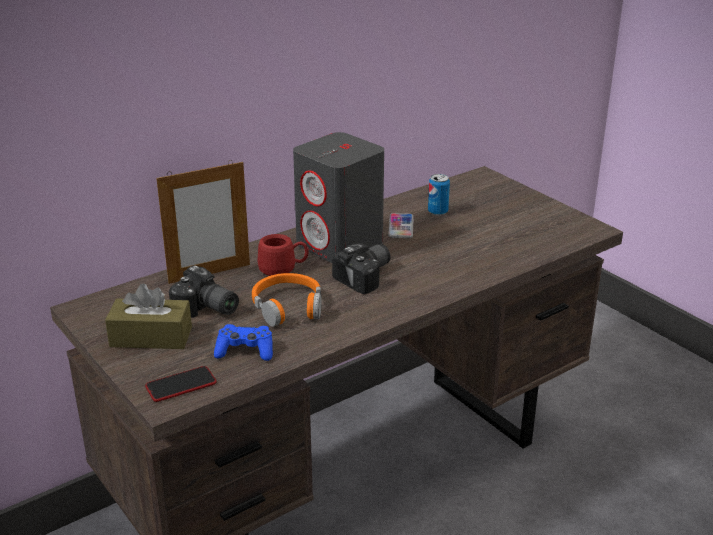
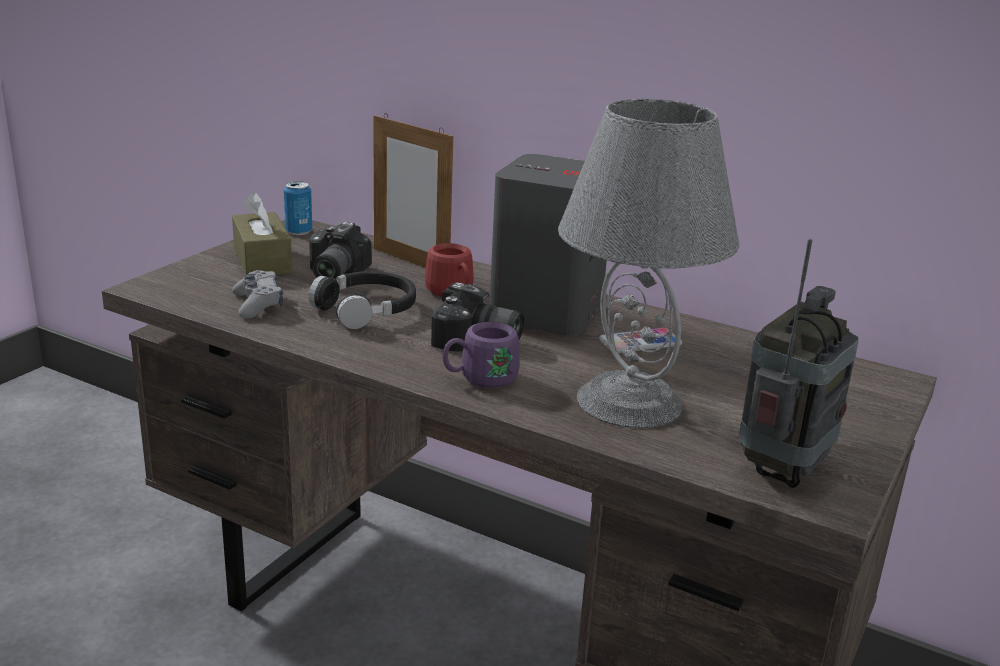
camera: 65 degrees right, 5 degrees down
phone [145,366,216,402] -> none
blue game controller [214,324,273,361] -> grey game controller [232,270,283,319]
orange headphones [252,273,322,327] -> black headphones [309,271,416,329]
can [428,174,450,216] -> can moved to [284,181,312,235]
none -> purple mug [443,322,520,388]
none -> grey table lamp [558,99,740,428]
none -> radio [739,239,859,488]

